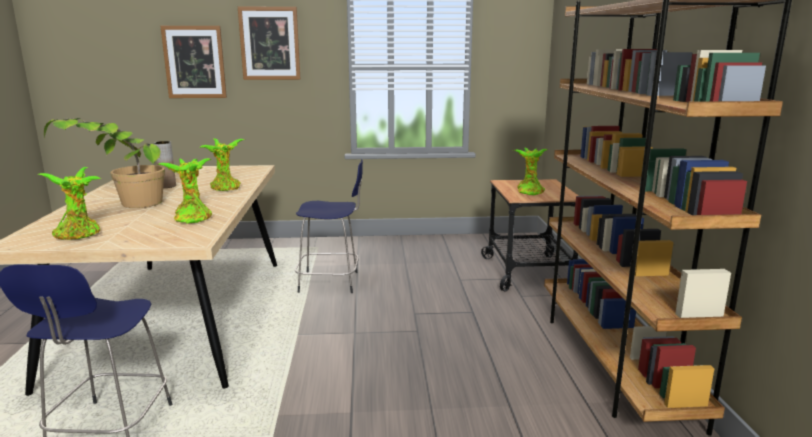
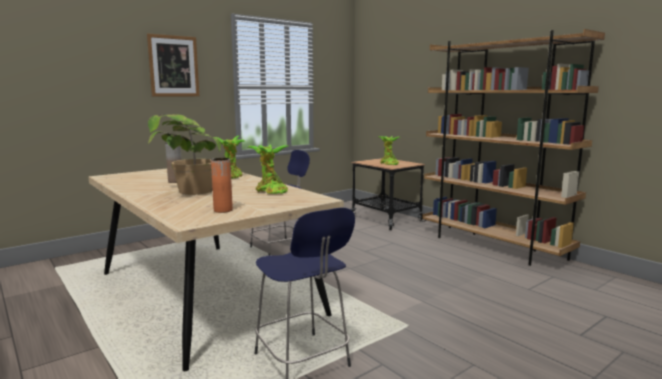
camera: 35 degrees left, 5 degrees down
potted plant [38,167,101,240] -> orange vase [211,158,233,213]
picture [161,26,227,98] -> none

